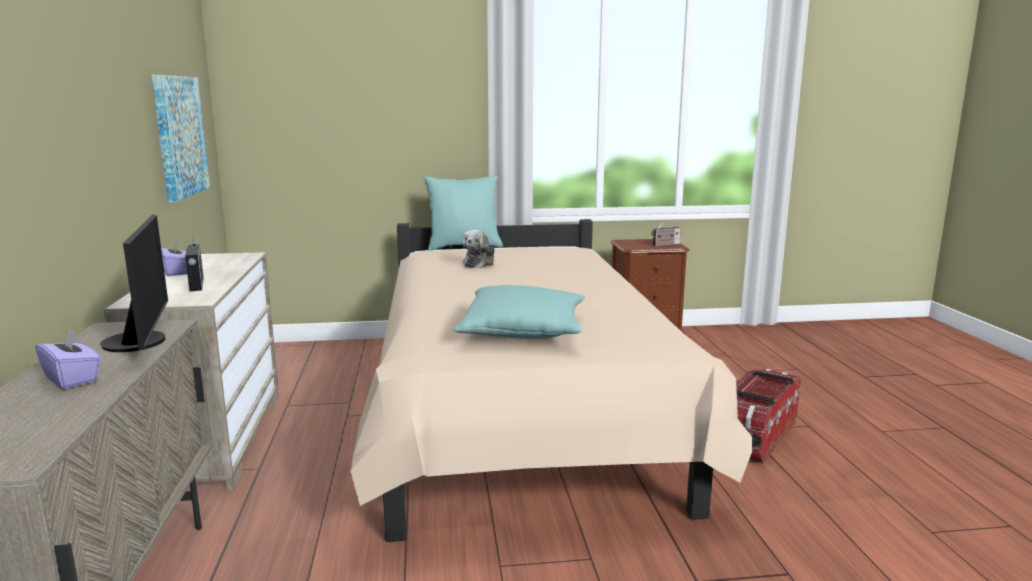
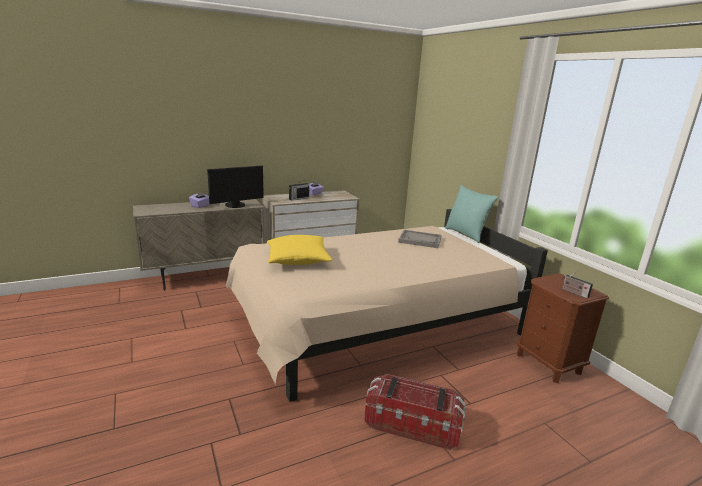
camera: 70 degrees right, 5 degrees up
picture [151,75,210,203] -> none
turquoise pillow [453,285,585,339] -> yellow pillow [267,235,332,265]
plush toy [462,229,495,268] -> grey tray [398,230,442,248]

